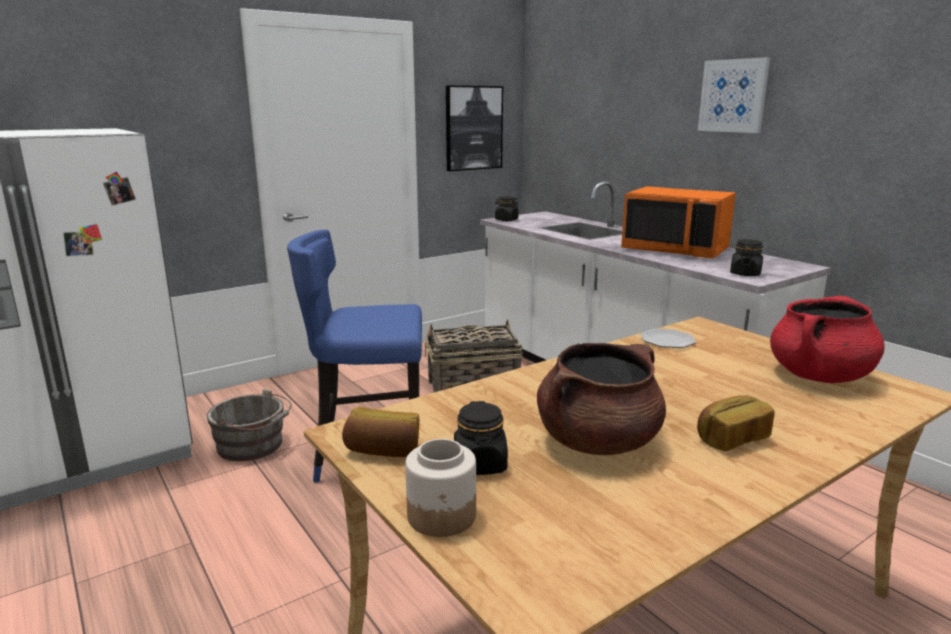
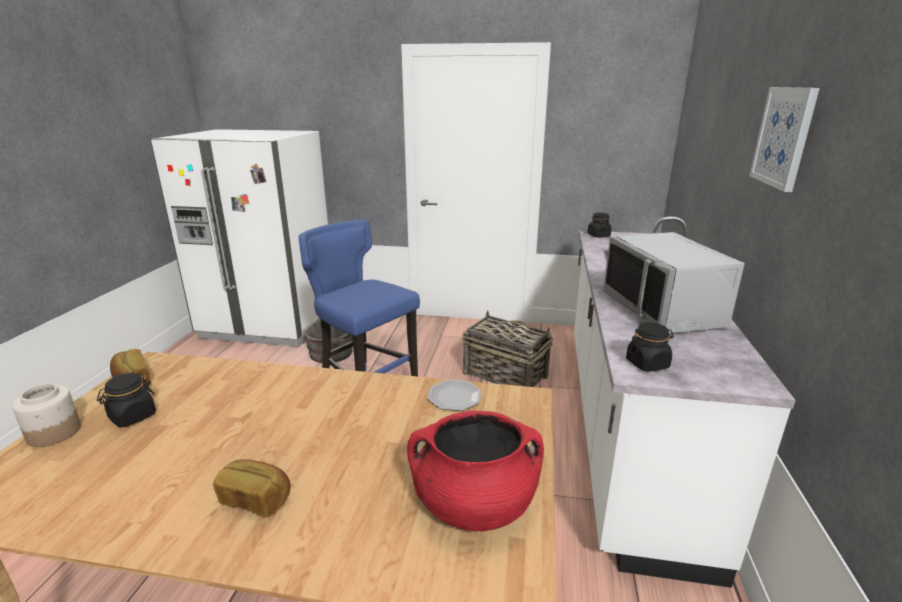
camera: 45 degrees right, 5 degrees up
picture [446,86,503,171] -> none
brown cooking pot [537,343,666,455] -> none
orange microwave [621,186,736,258] -> grey microwave [603,232,745,333]

